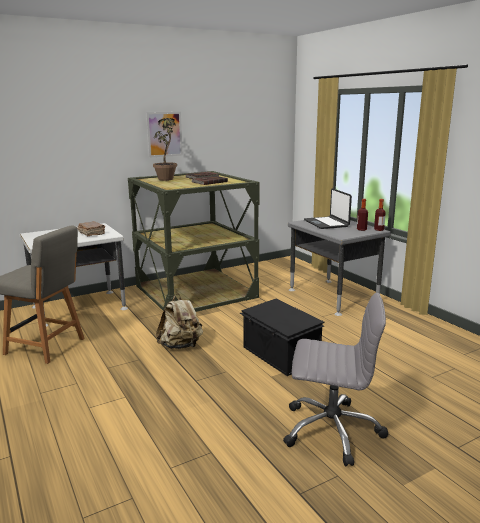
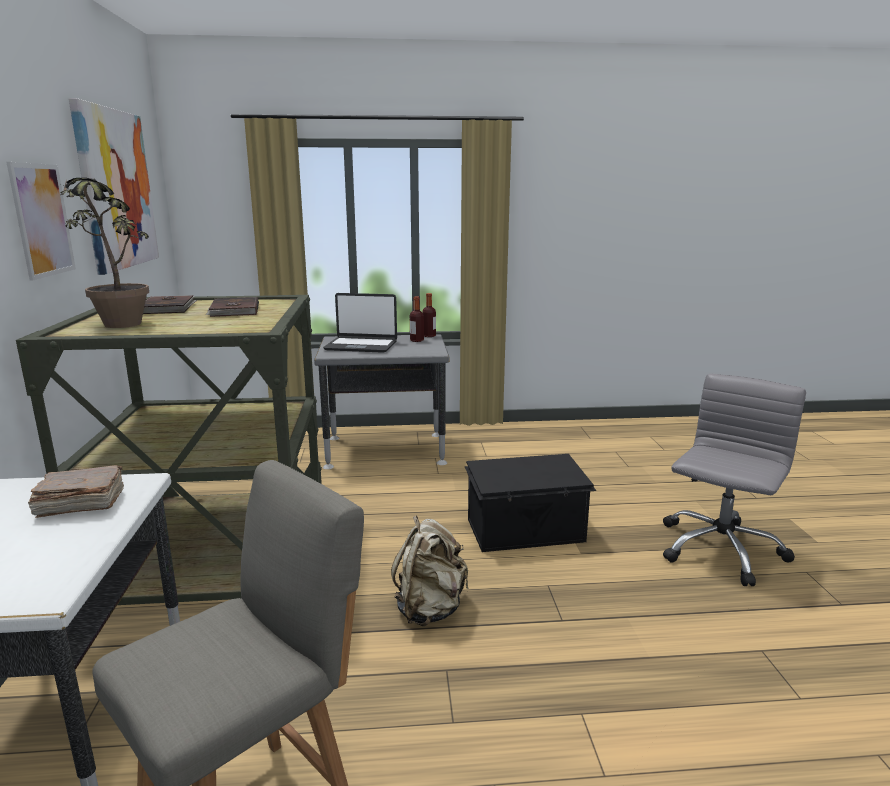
camera: 65 degrees left, 0 degrees up
none -> picture [69,98,159,275]

